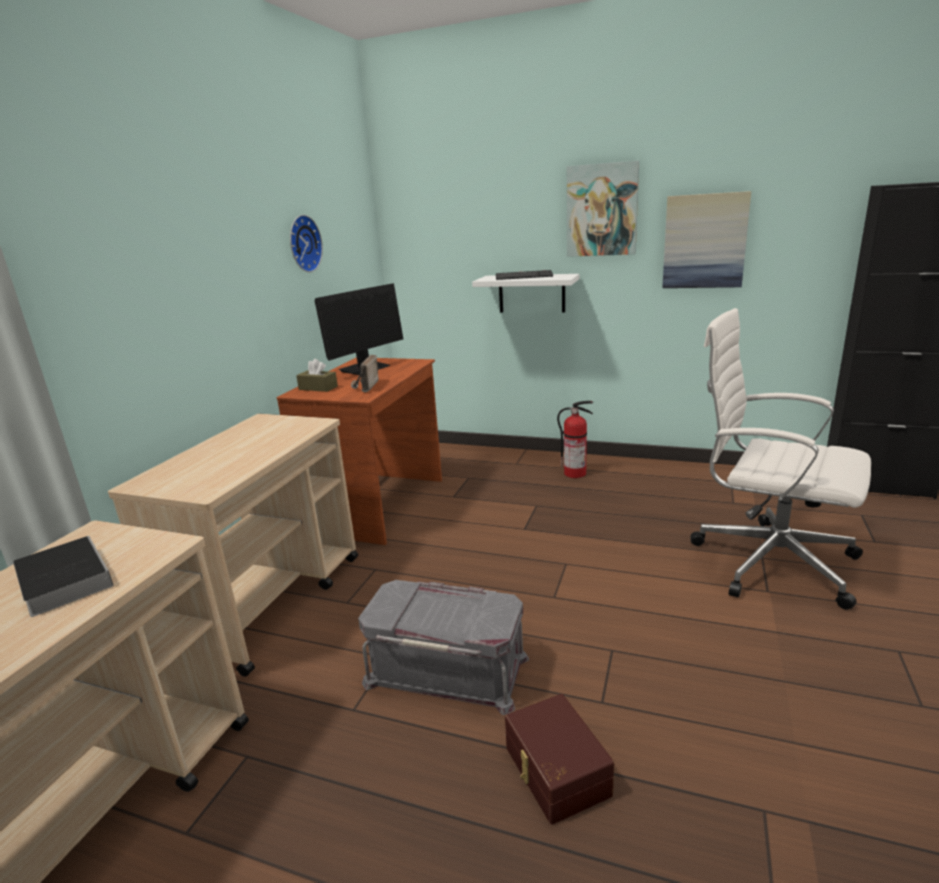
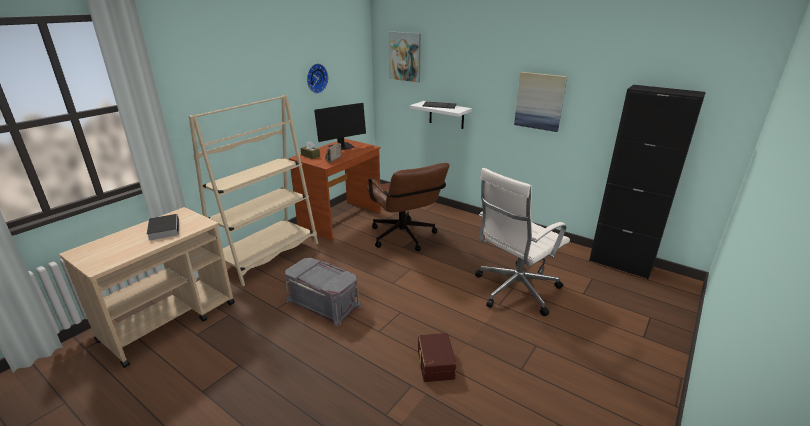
camera: 15 degrees right, 5 degrees up
beige cart [108,414,358,677] -> beige bookcase [189,95,318,286]
brown storage box [505,694,614,825] -> brown storage box moved to [418,333,456,382]
fire extinguisher [557,401,593,478] -> none
picture [567,160,639,257] -> picture moved to [388,31,421,82]
white office chair [690,308,871,610] -> white office chair turned 90 degrees counterclockwise [475,168,570,316]
none -> brown office chair [366,163,449,251]

